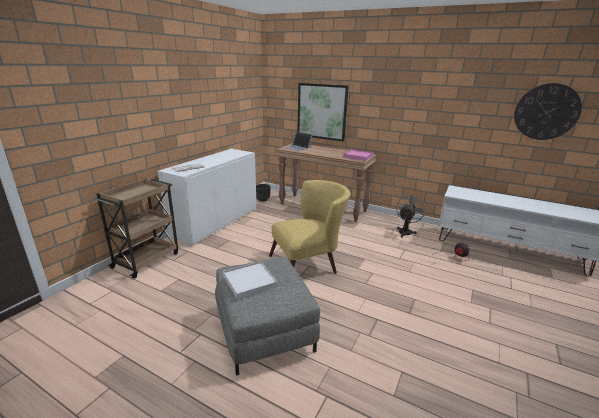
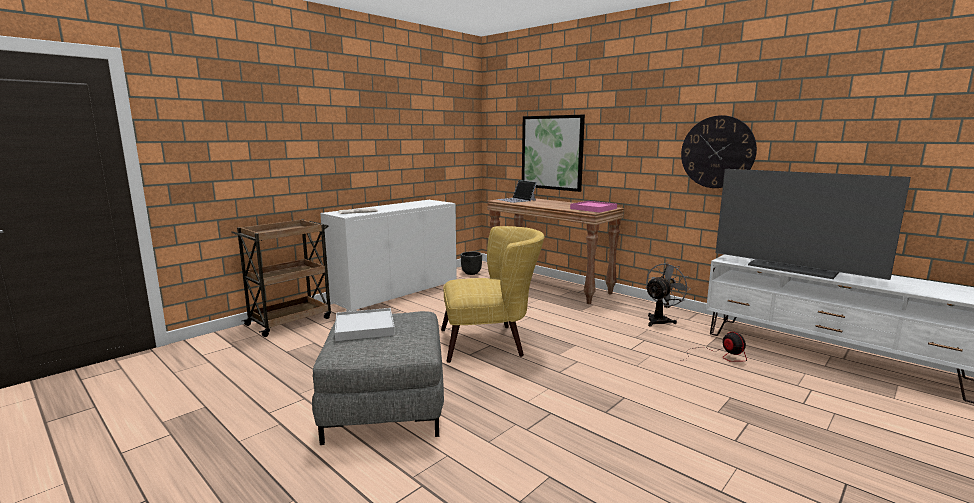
camera: 15 degrees right, 10 degrees down
wall clock [514,83,582,140] -> wall clock moved to [681,115,757,188]
none -> television [715,169,911,280]

